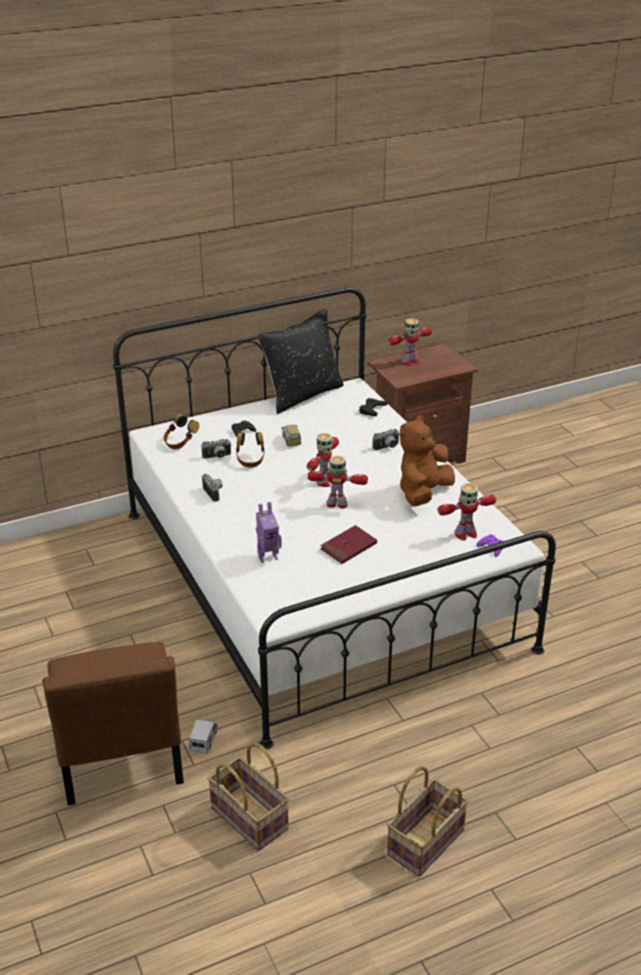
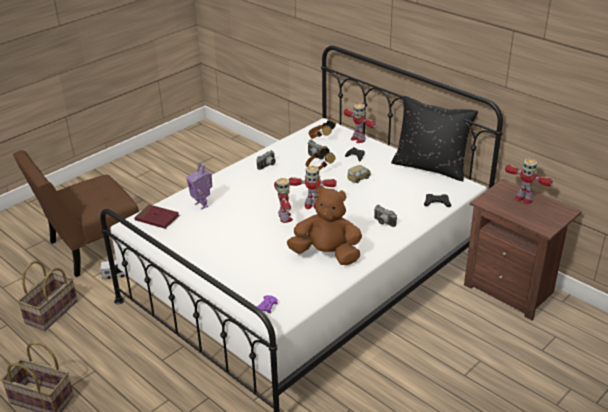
camera: 70 degrees right, 0 degrees up
red book [320,525,377,564] -> red book moved to [134,205,180,229]
toy robot [437,484,496,541] -> toy robot moved to [344,103,376,143]

